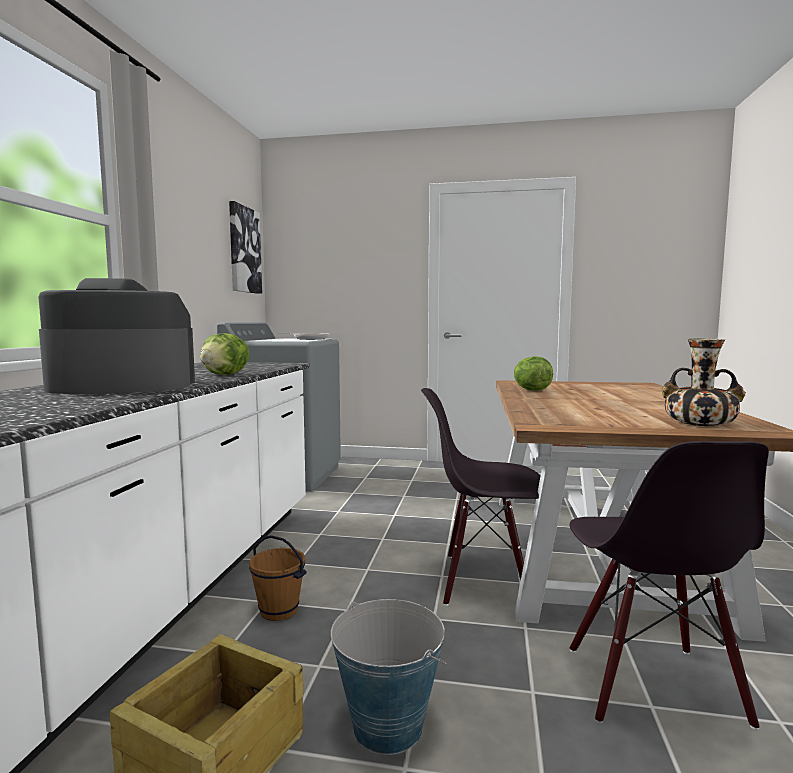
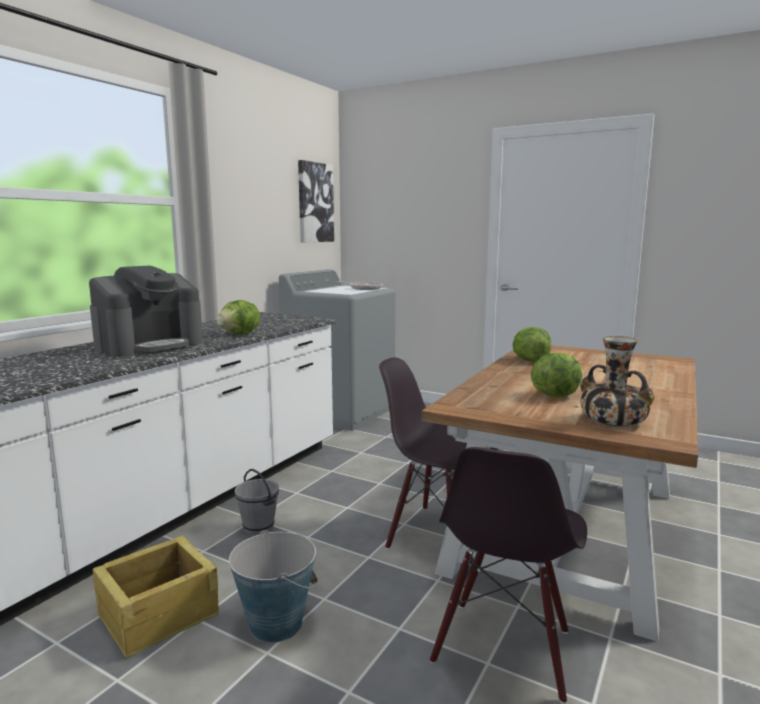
camera: 20 degrees right, 5 degrees up
coffee machine [39,278,195,394] -> coffee machine turned 120 degrees clockwise [89,266,203,357]
brown bucket [249,535,307,621] -> grey bucket [234,469,279,535]
none -> lettuce [531,353,583,398]

